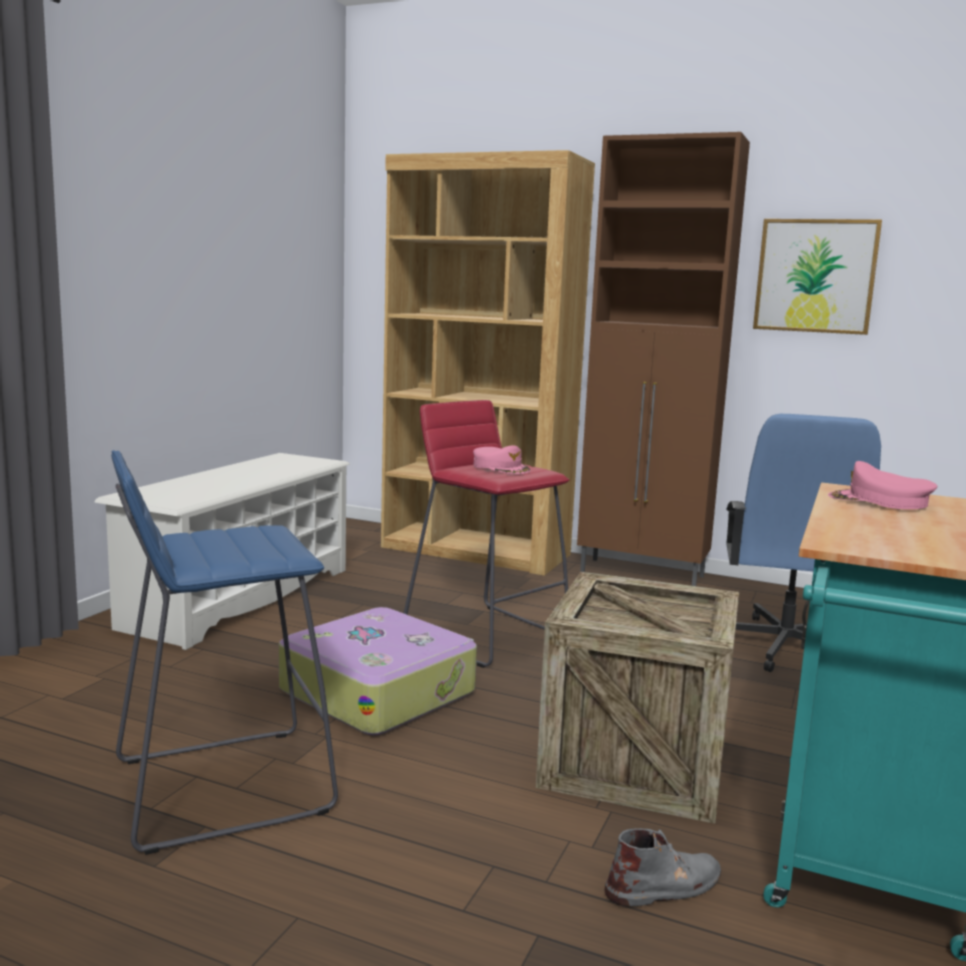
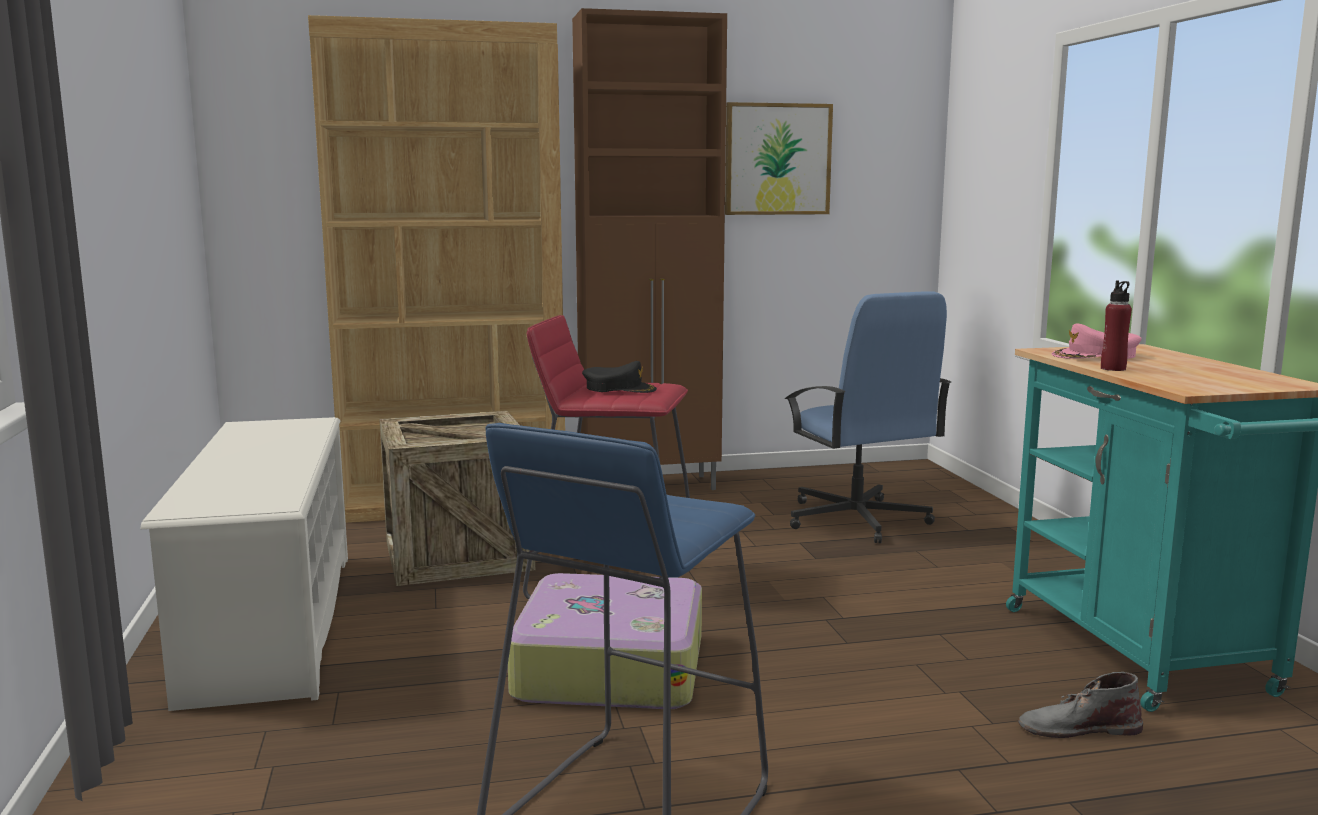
camera: 35 degrees left, 0 degrees up
pink cap [473,445,530,474] -> black cap [582,361,657,393]
crate [536,572,739,824] -> crate moved to [379,411,535,586]
grey boot [605,828,721,906] -> grey boot turned 120 degrees counterclockwise [1018,672,1143,738]
none -> red bottle [1101,281,1132,371]

